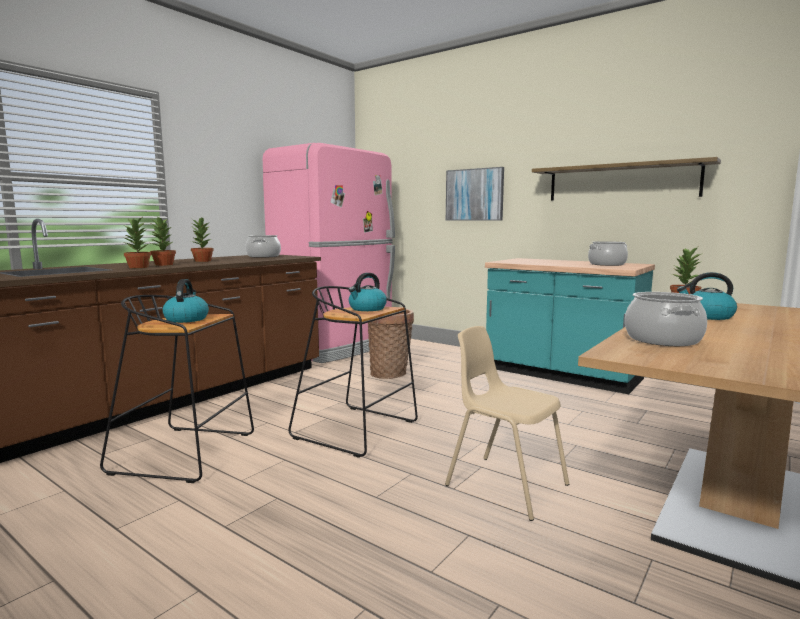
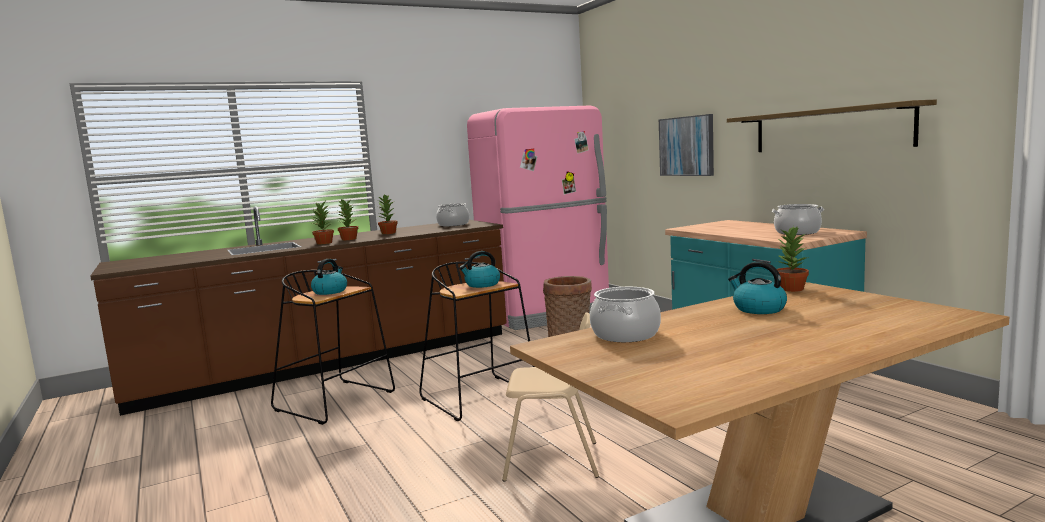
camera: 25 degrees right, 0 degrees up
beige chair [445,326,569,521] -> beige chair turned 120 degrees clockwise [502,312,599,482]

